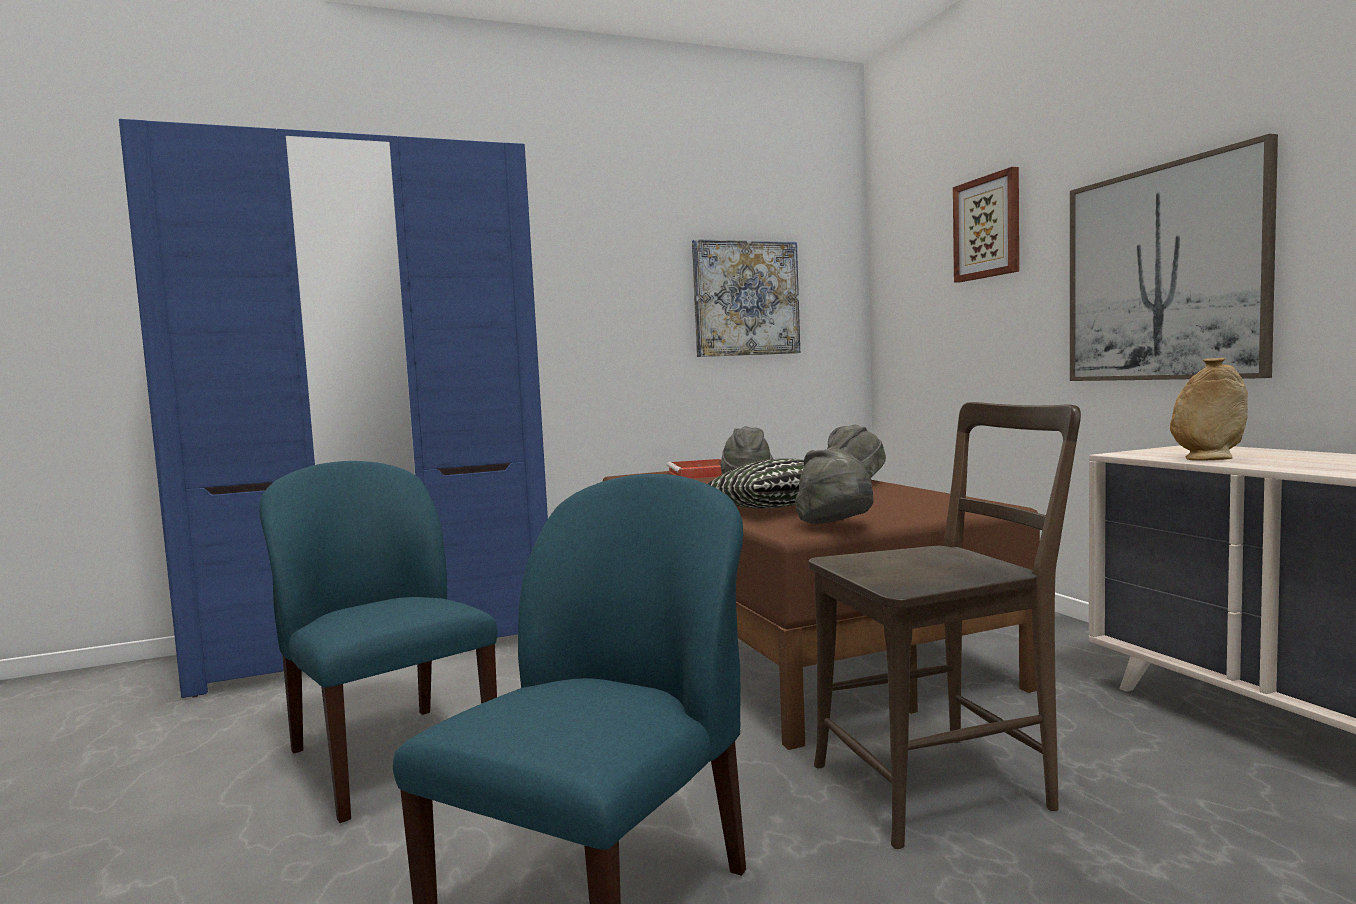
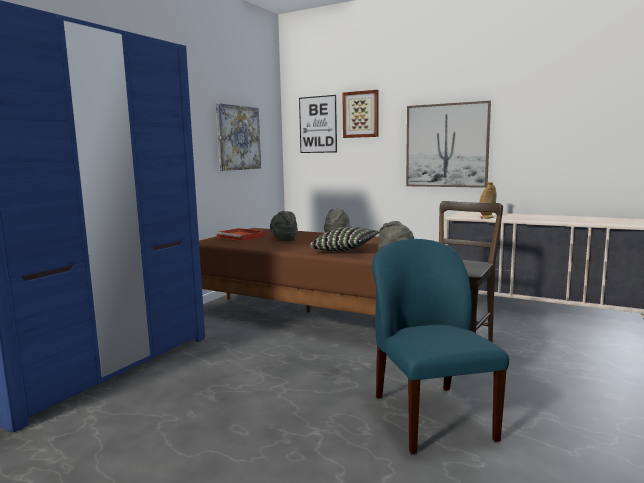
camera: 40 degrees left, 5 degrees up
blue chair [259,461,497,823] -> none
none -> picture [299,95,337,153]

